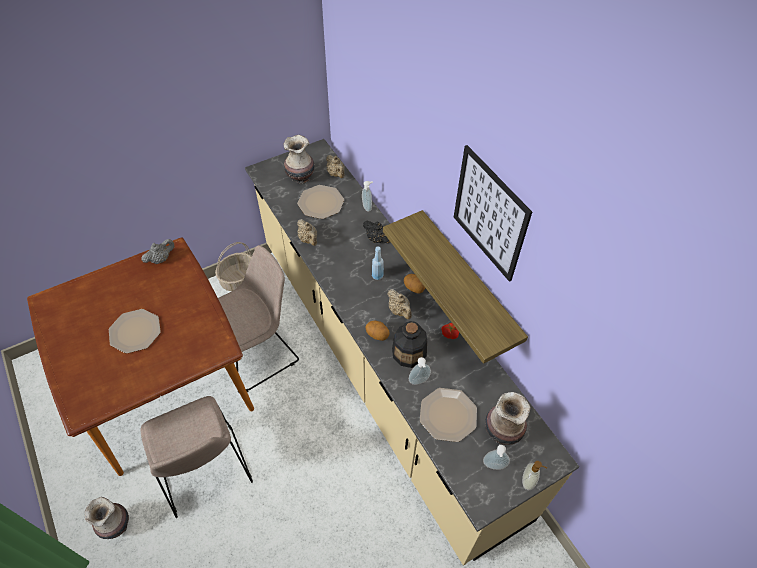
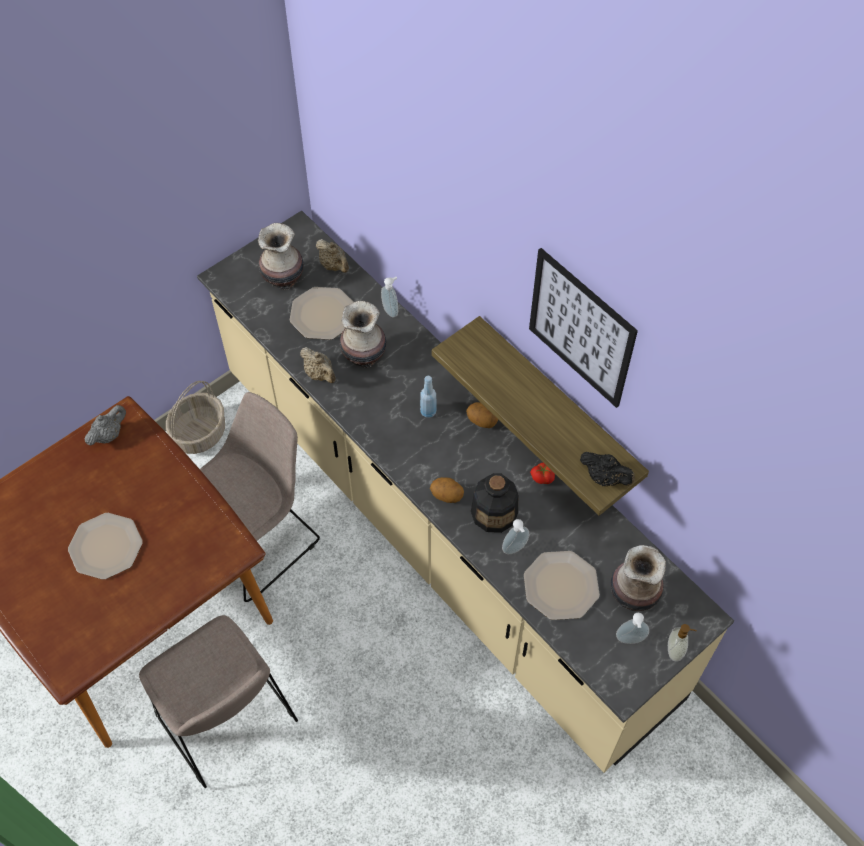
camera: 10 degrees left, 5 degrees up
vase [85,497,129,539] -> vase moved to [340,301,386,368]
black teapot [363,221,390,243] -> black teapot moved to [580,452,635,486]
beige teapot [387,289,412,319] -> none

